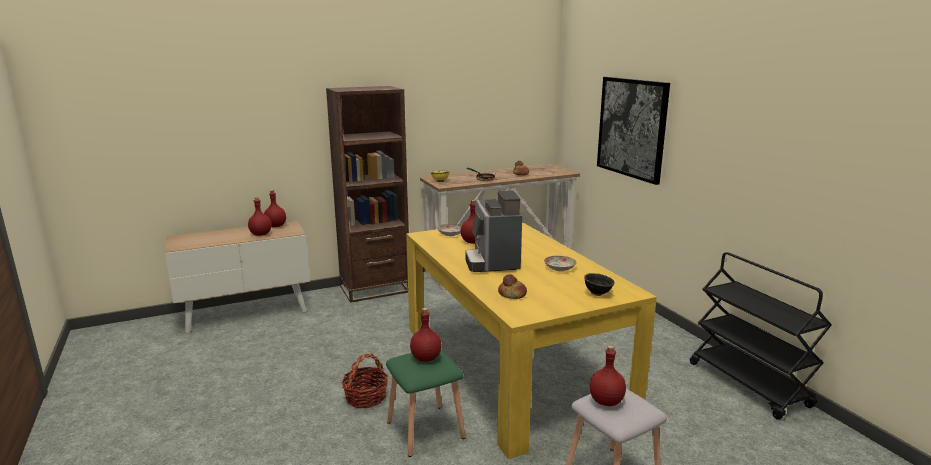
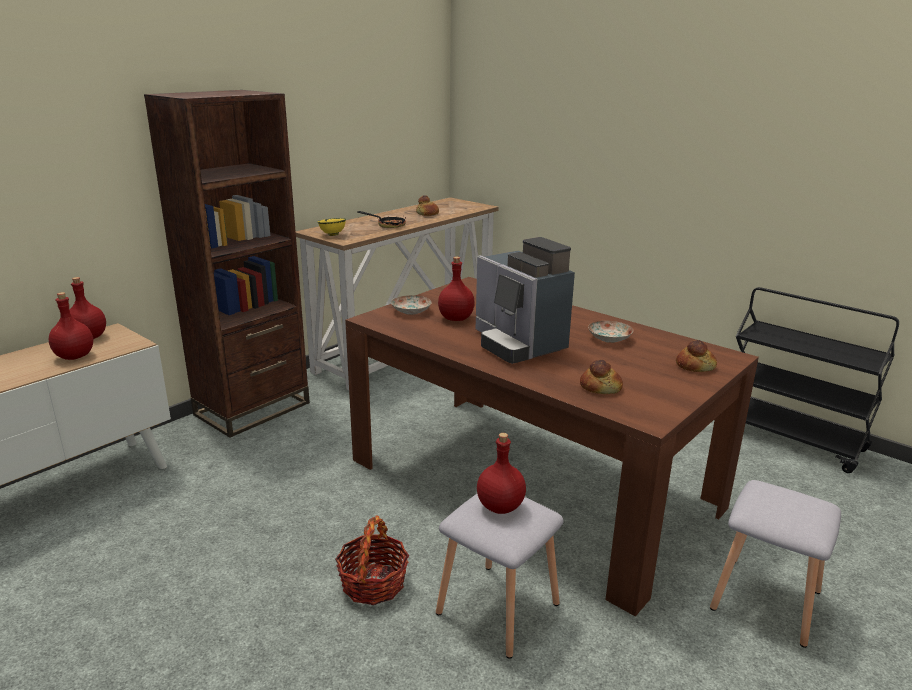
camera: 25 degrees left, 5 degrees up
green stool [386,350,466,457] -> grey stool [436,494,564,659]
yellow dining table [406,222,657,459] -> brown dining table [345,277,759,616]
black bowl [584,273,615,296] -> bread [676,340,717,372]
red bottle [590,345,626,406] -> none
picture [597,77,670,185] -> none

